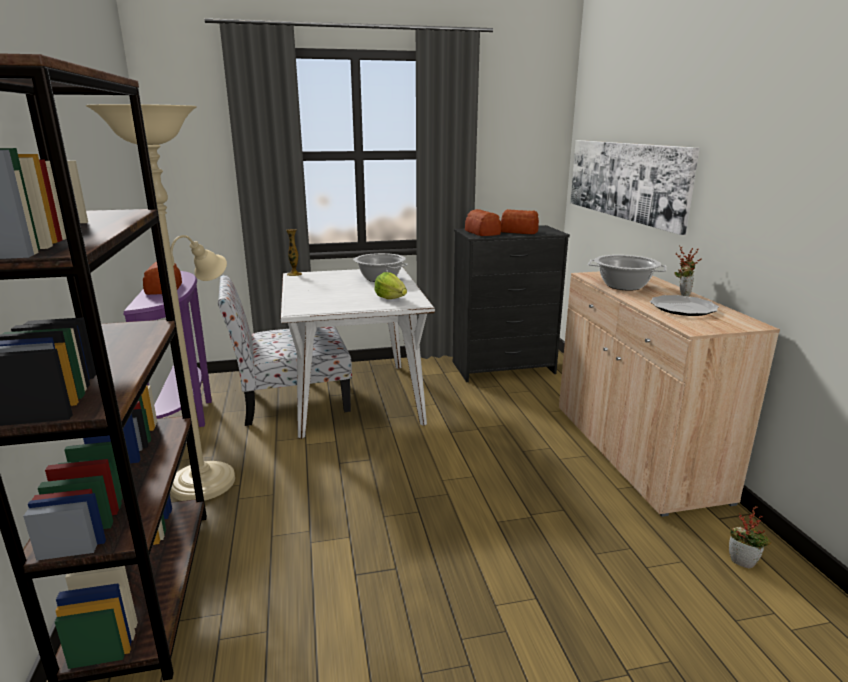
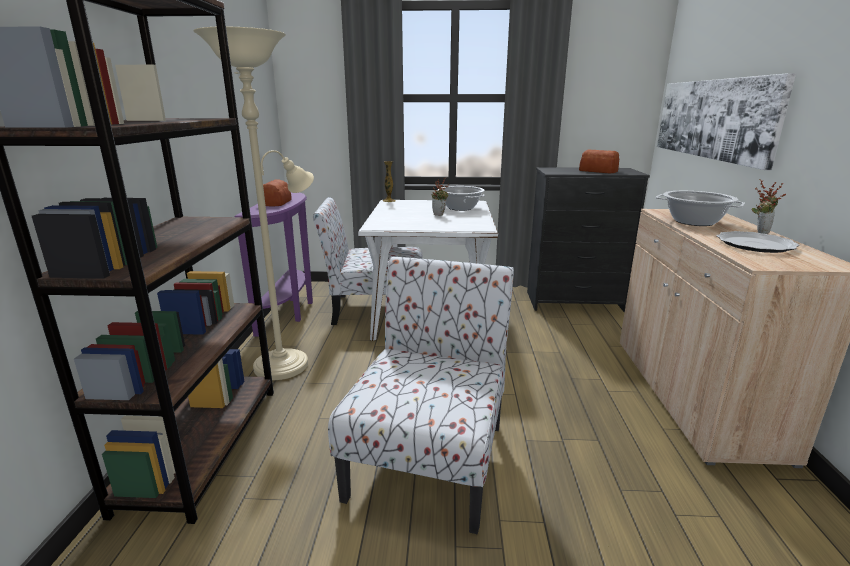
camera: 15 degrees right, 0 degrees up
lettuce [374,272,407,299] -> none
bread [465,209,501,236] -> none
potted plant [729,506,771,568] -> potted plant moved to [432,177,450,216]
none -> chair [328,256,514,534]

